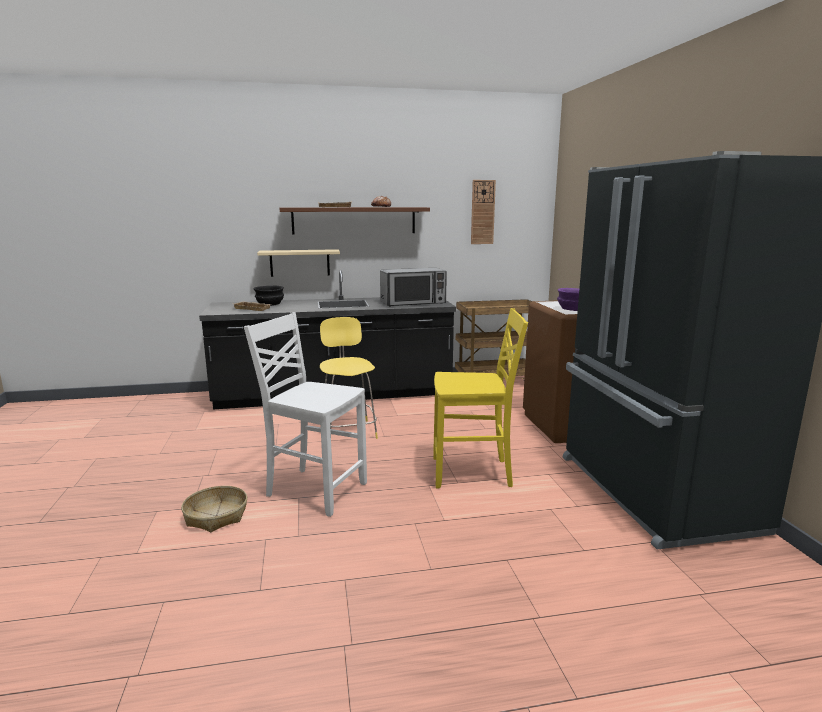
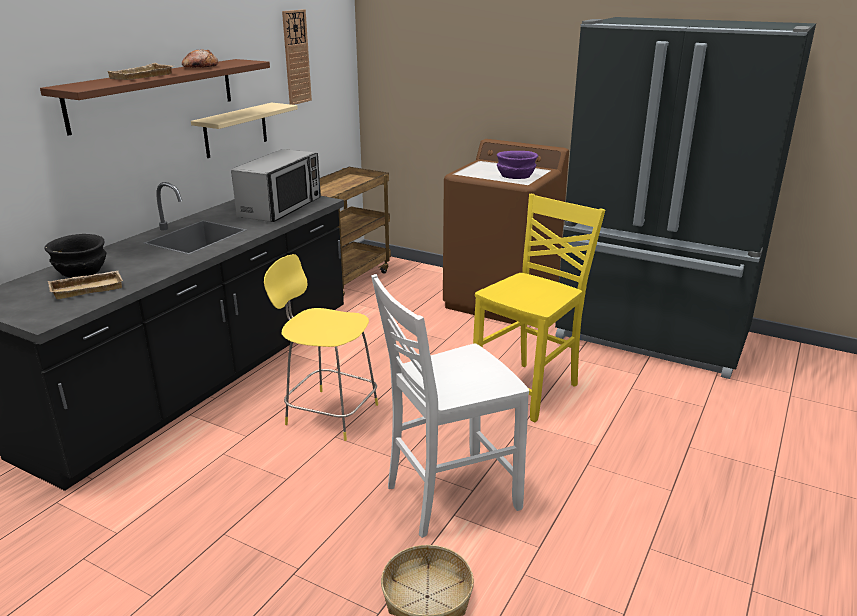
camera: 50 degrees left, 10 degrees up
beige shelf [257,249,340,277] -> beige shelf moved to [191,103,298,158]

